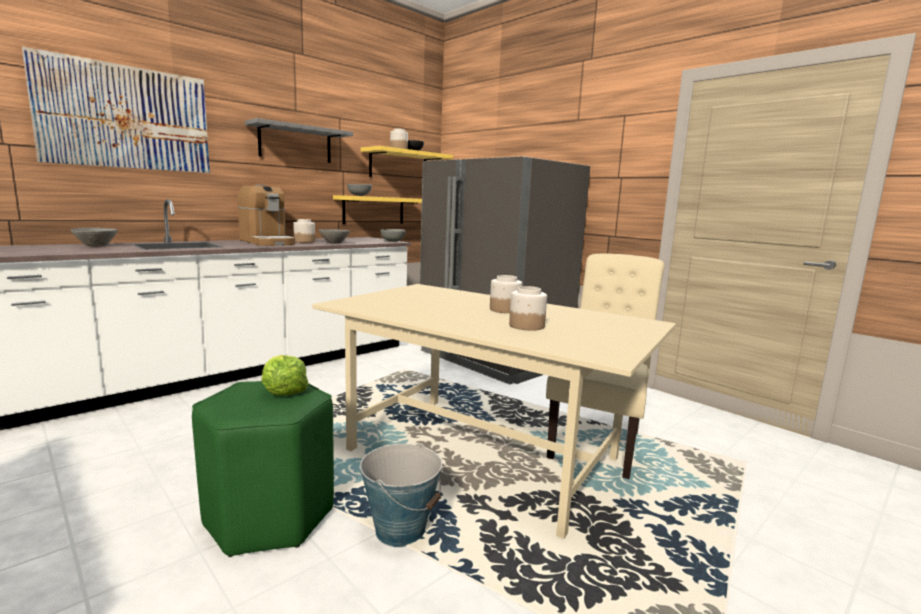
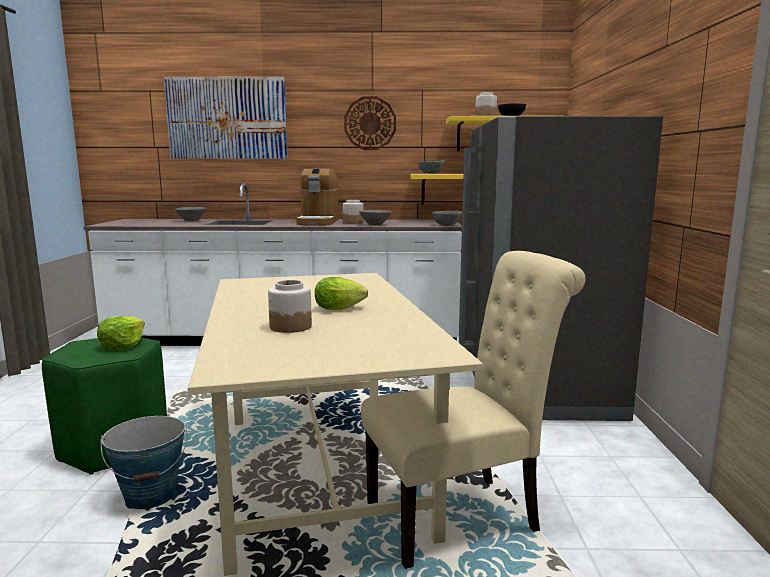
camera: 45 degrees right, 0 degrees up
grey shelf [245,118,353,163] -> wall clock [344,96,396,150]
jar [490,275,522,313] -> lettuce [315,277,368,310]

